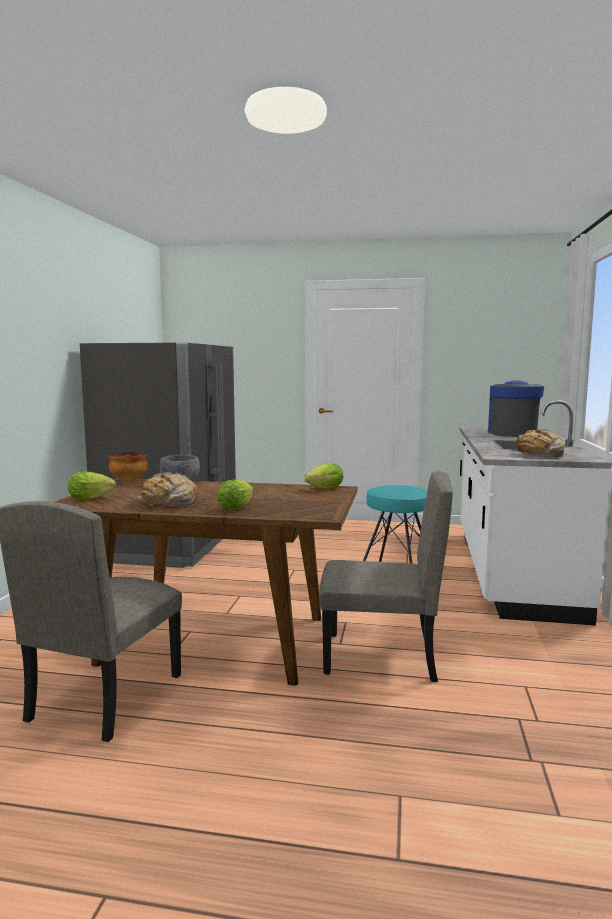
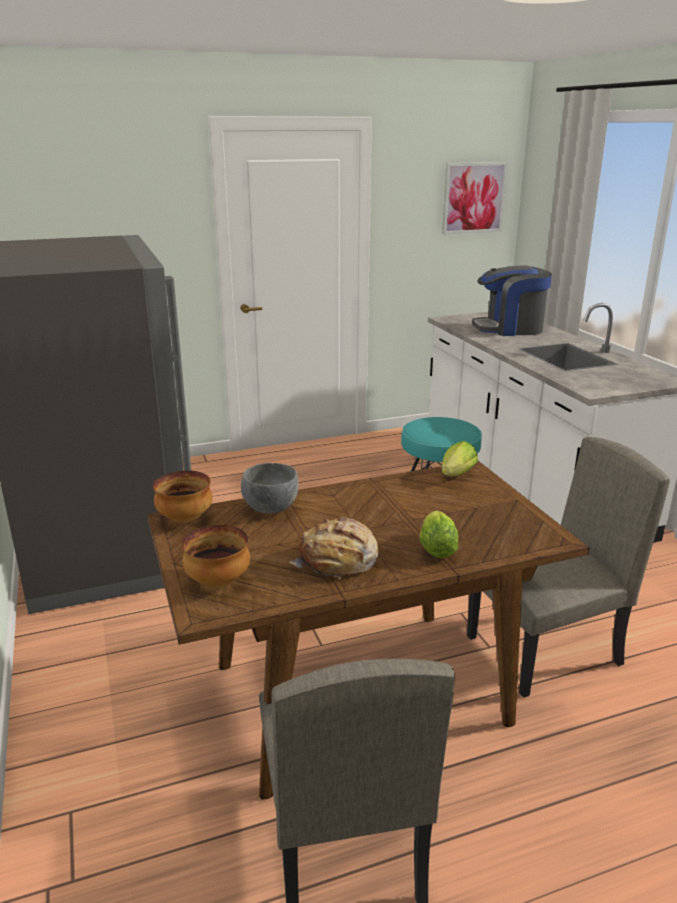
camera: 30 degrees left, 15 degrees up
lettuce [68,472,116,500] -> bowl [182,525,250,587]
coffee machine [488,380,544,437] -> coffee machine turned 75 degrees counterclockwise [472,265,552,336]
bread [508,429,564,457] -> none
none -> picture [442,162,508,234]

